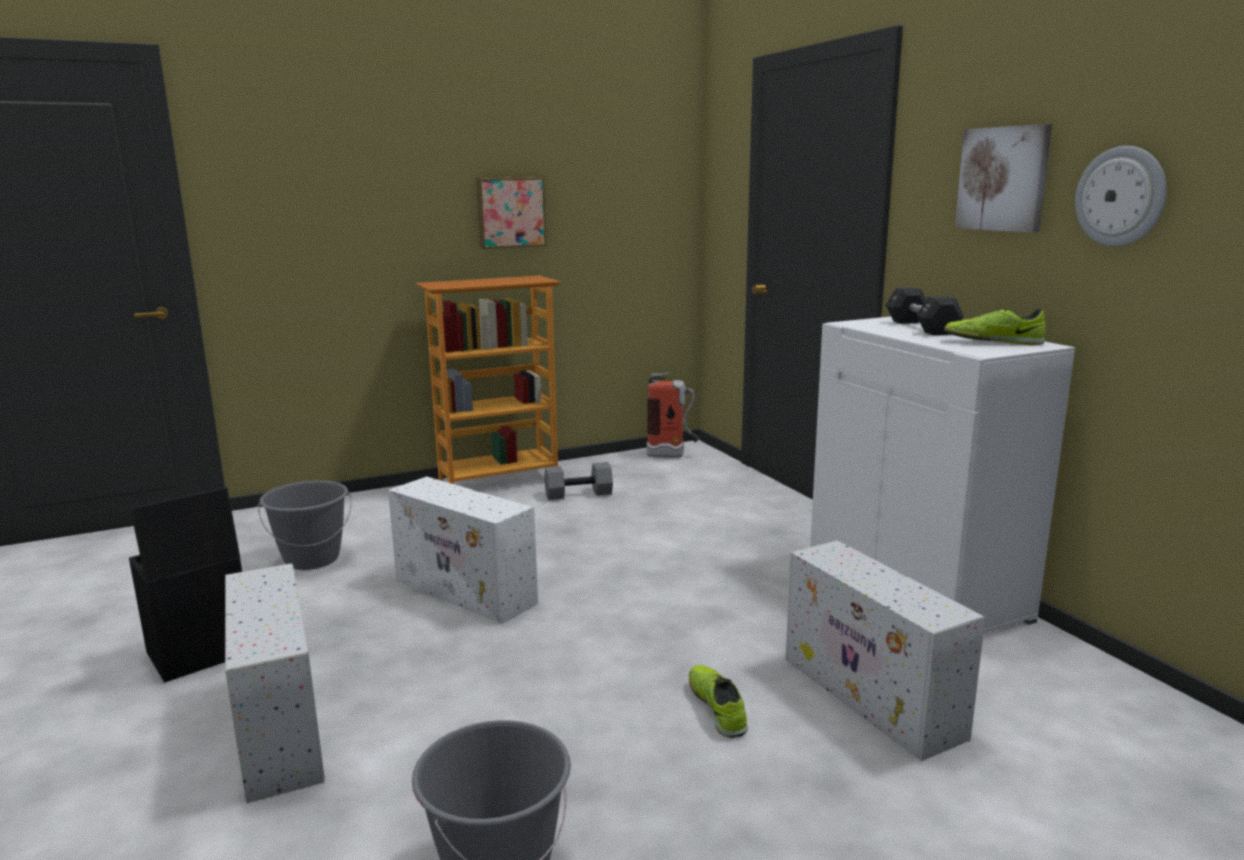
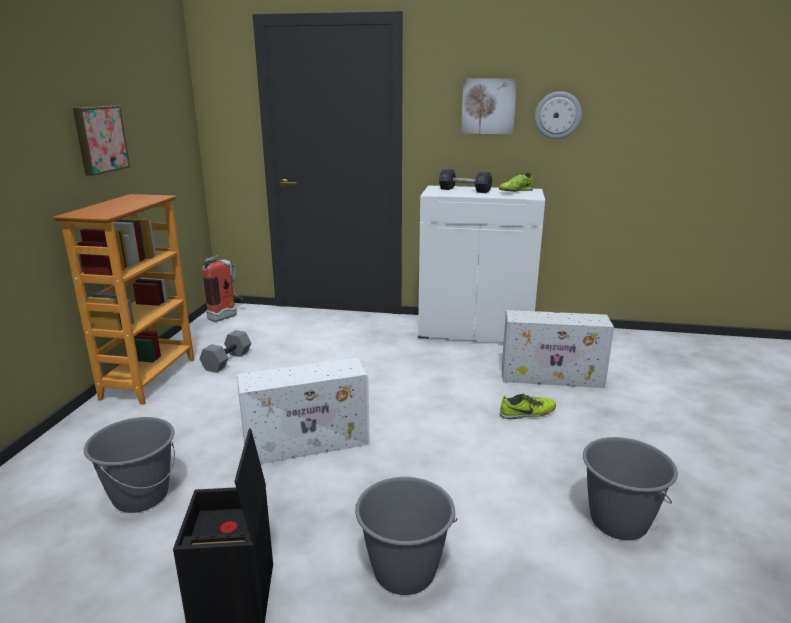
camera: 55 degrees left, 5 degrees up
white storage box [225,563,325,803] -> grey bucket [355,477,457,595]
shoe [689,665,748,738] -> shoe turned 150 degrees clockwise [500,393,556,419]

